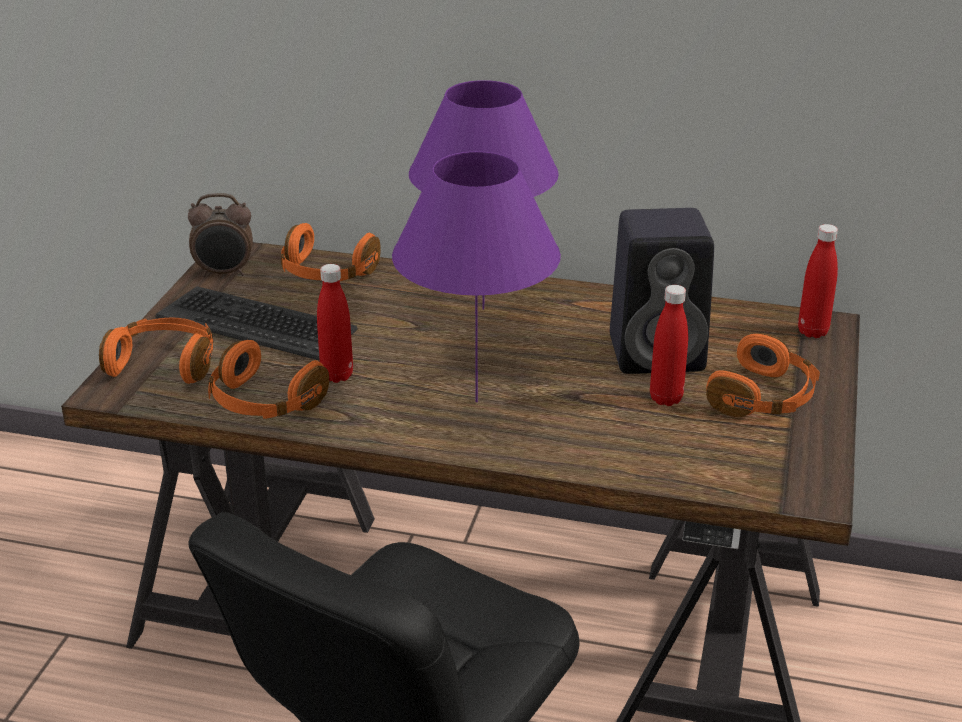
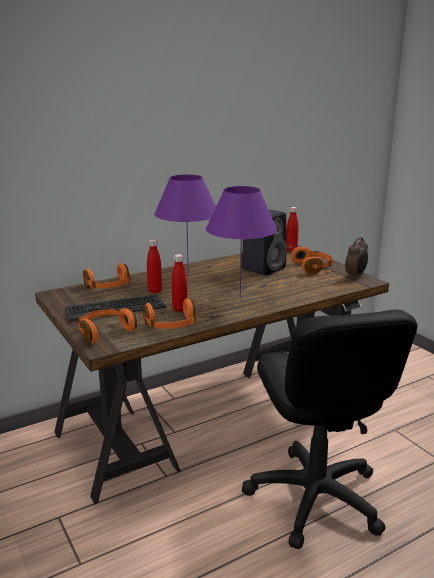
camera: 45 degrees left, 10 degrees down
alarm clock [188,193,253,277] -> alarm clock moved to [345,237,368,279]
red bottle [650,285,688,406] -> red bottle moved to [147,240,162,293]

